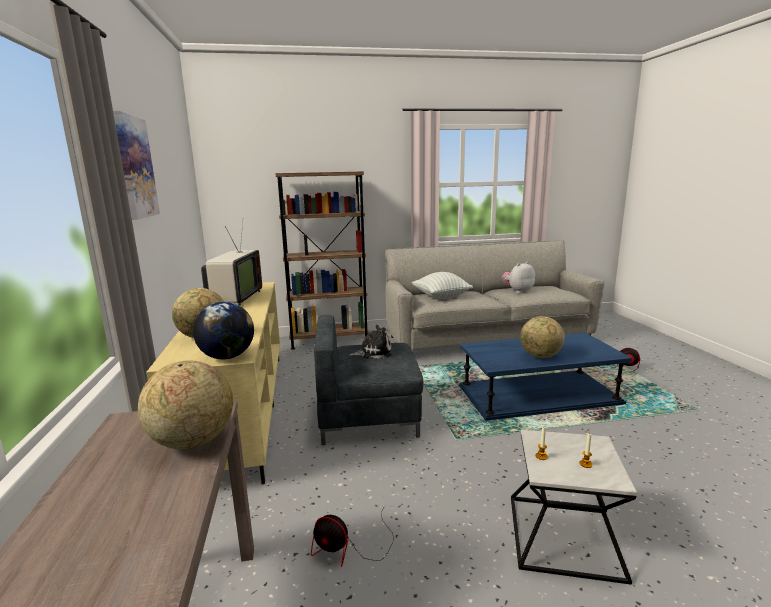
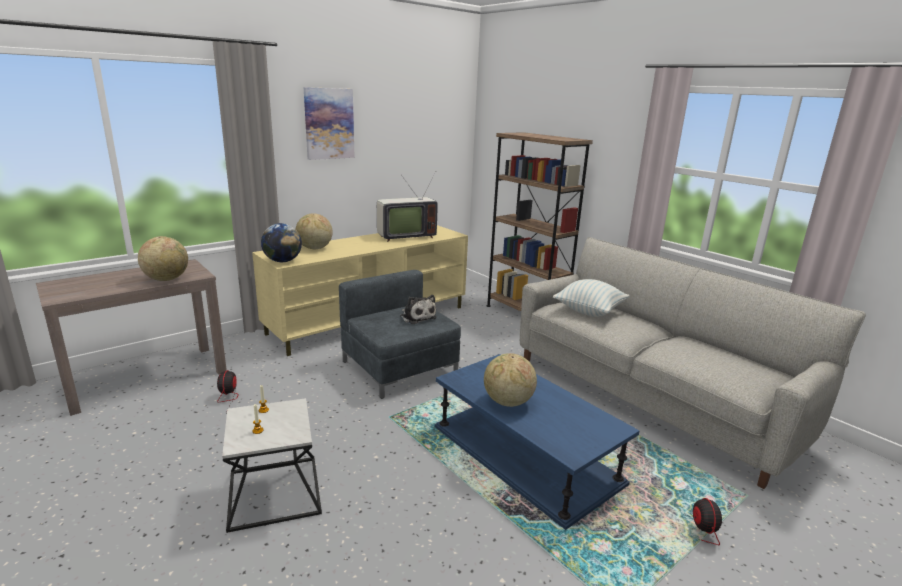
camera: 60 degrees right, 5 degrees up
plush toy [502,262,535,294] -> none

